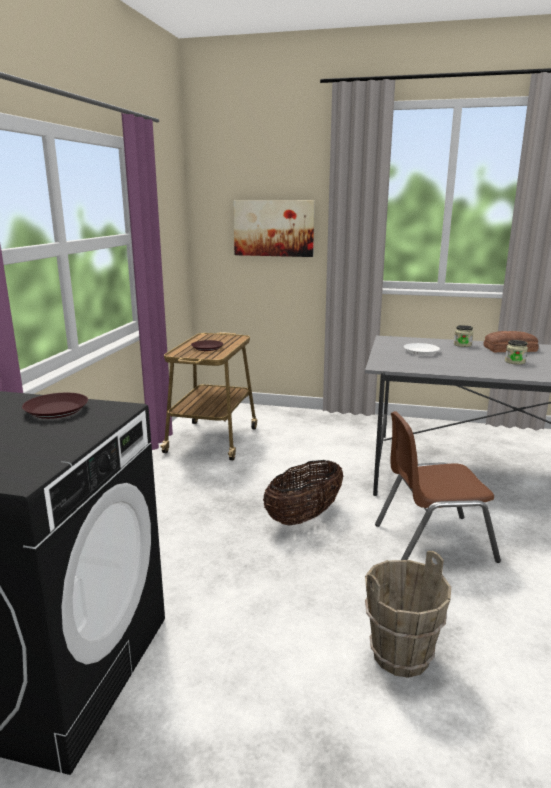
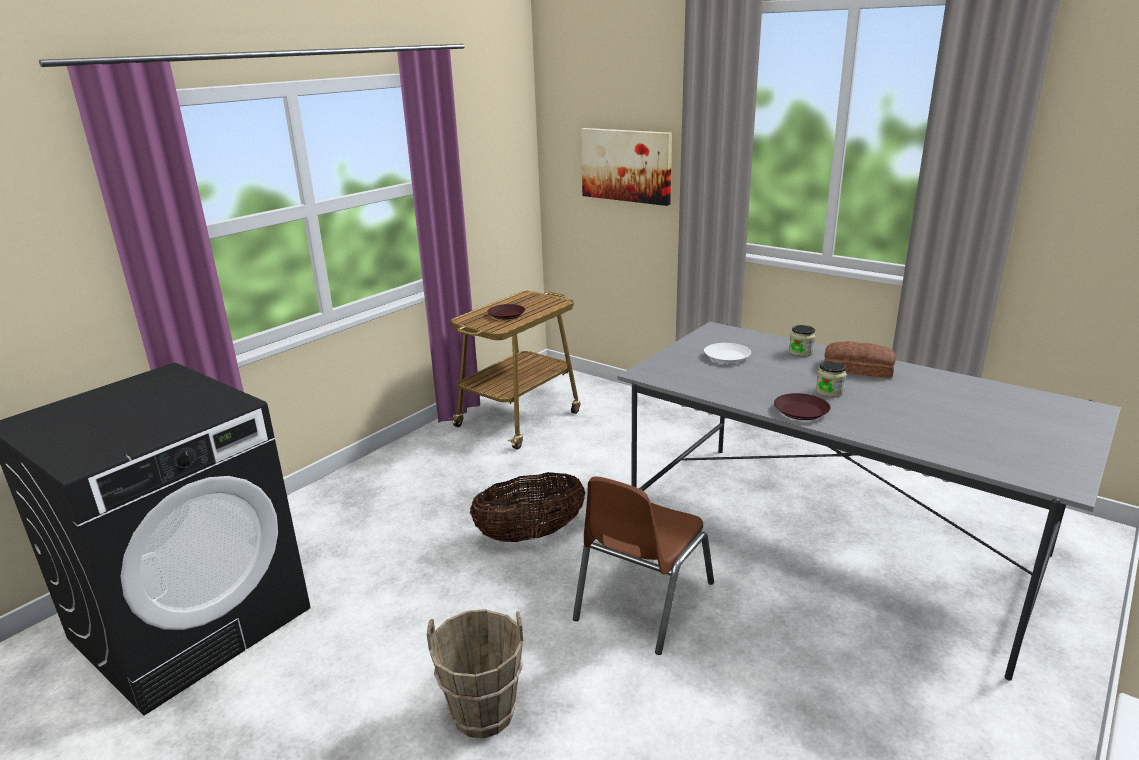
camera: 25 degrees right, 5 degrees up
brown plate [22,393,88,419] -> brown plate moved to [774,393,831,420]
brown chair [375,411,501,563] -> brown chair turned 75 degrees counterclockwise [573,477,714,655]

